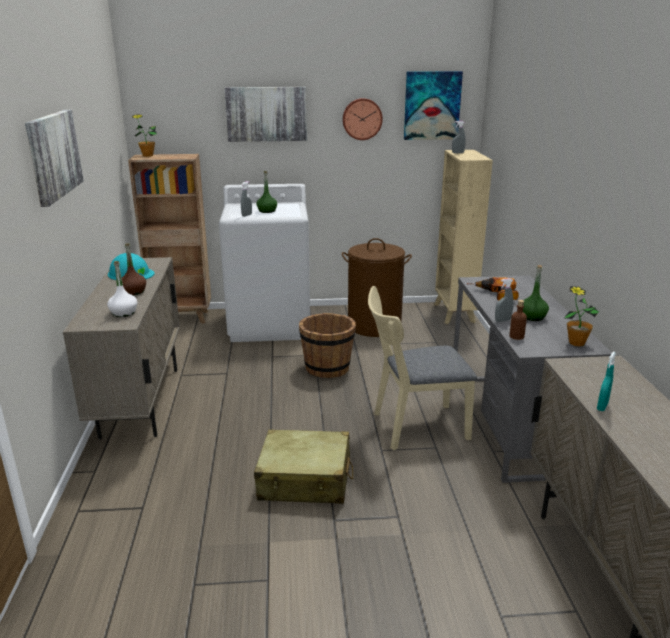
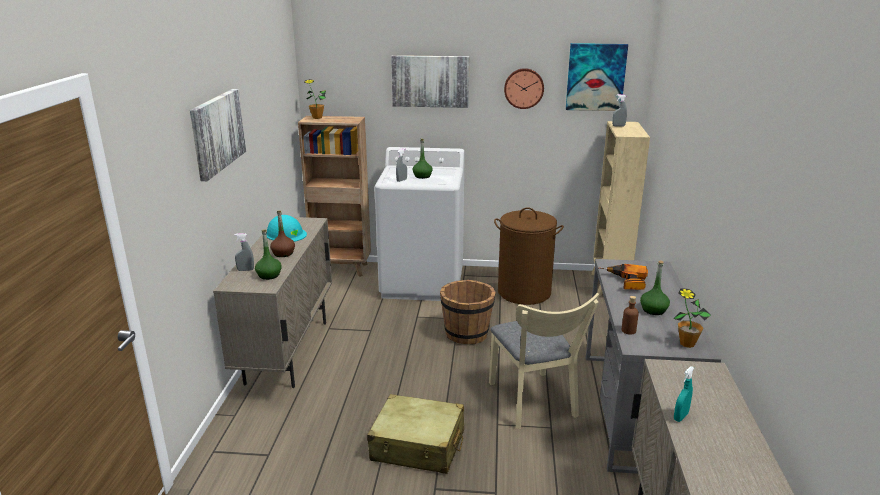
camera: 10 degrees right, 0 degrees up
white bottle [107,261,138,317] -> green bottle [255,229,282,280]
beige chair [368,286,477,450] -> beige chair turned 105 degrees counterclockwise [489,293,599,429]
grey spray bottle [495,278,514,322] -> grey spray bottle moved to [234,233,254,271]

